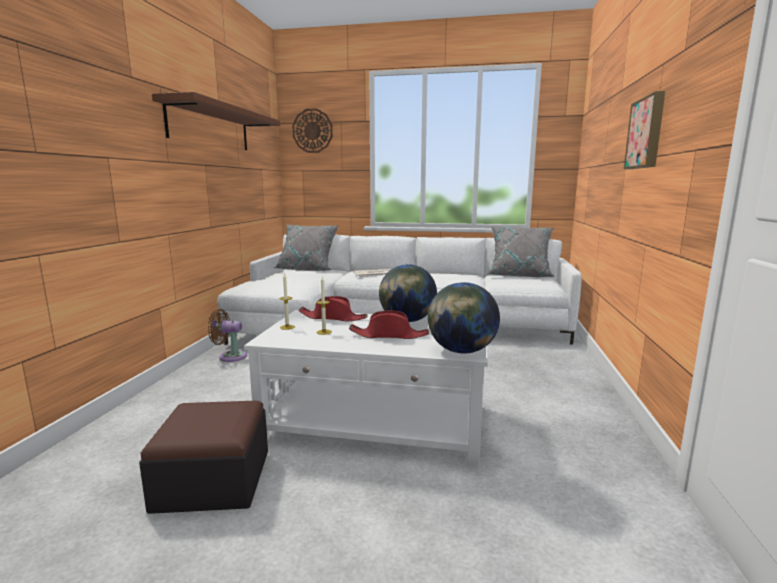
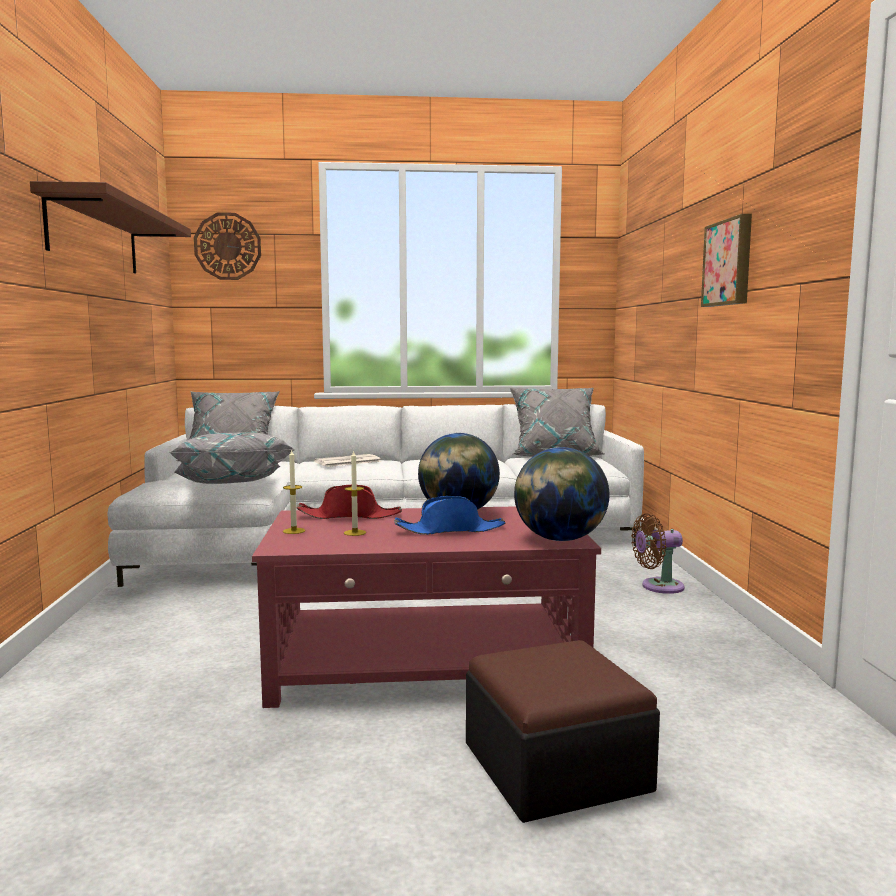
camera: 15 degrees left, 5 degrees down
ottoman [139,401,268,514] -> ottoman moved to [466,640,660,823]
brown fan [208,309,247,362] -> brown fan moved to [631,513,684,594]
white coffee table [244,310,488,467] -> red coffee table [252,506,601,708]
red hat [349,310,430,339] -> blue hat [394,496,506,535]
none -> grey pillow [169,432,296,484]

